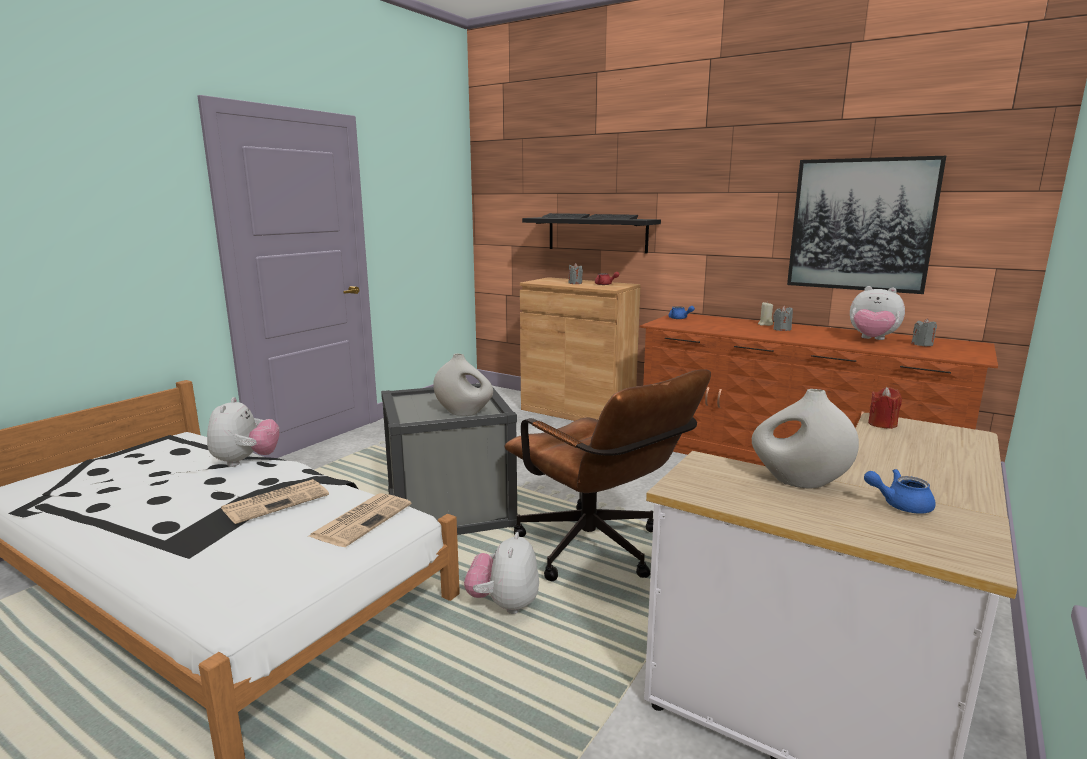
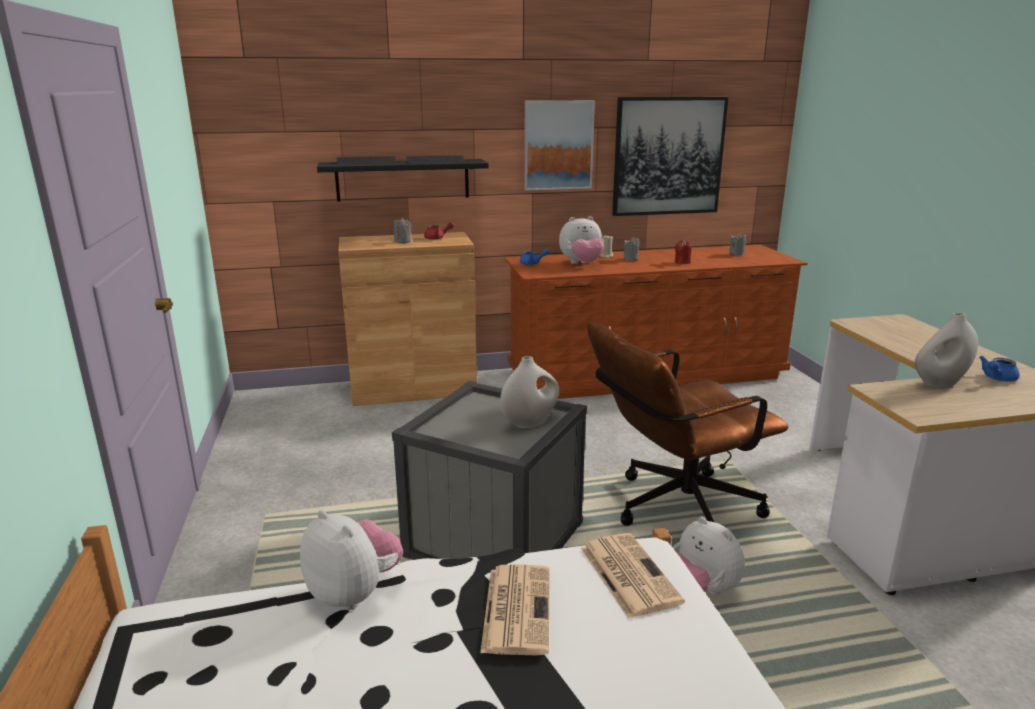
camera: 45 degrees left, 5 degrees up
brown office chair [504,369,711,581] -> brown office chair turned 150 degrees clockwise [587,322,788,526]
plush toy [850,286,905,340] -> plush toy moved to [559,216,604,264]
red candle [868,387,902,429] -> red candle moved to [675,240,692,264]
none -> picture [524,100,595,191]

